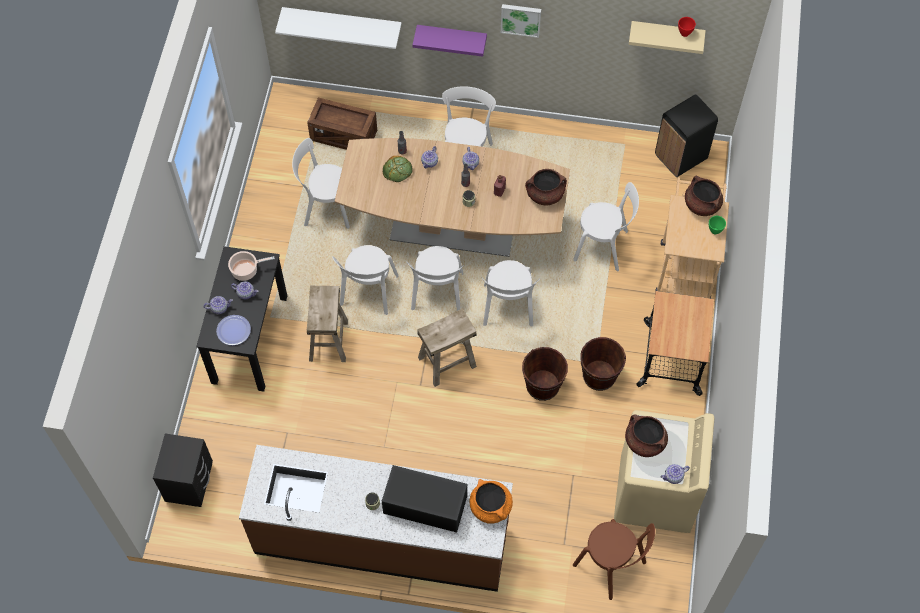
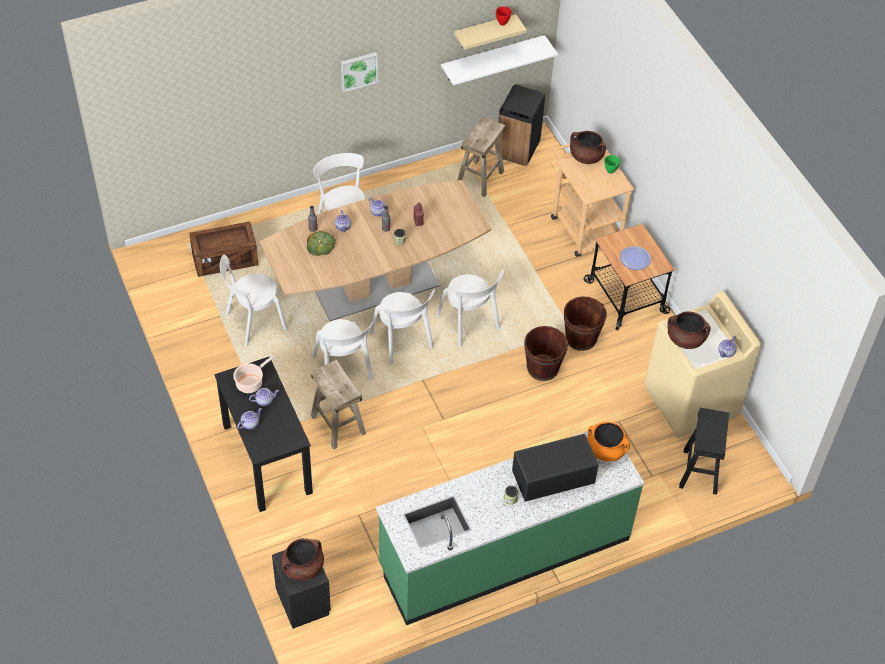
camera: 35 degrees left, 10 degrees down
plate [216,315,251,345] -> plate moved to [620,246,651,270]
brown counter [239,445,513,592] -> green counter [376,431,644,625]
white shelf [275,7,402,49] -> white shelf moved to [441,35,558,85]
purple shelf [413,25,487,57] -> none
beige stool [417,308,477,387] -> beige stool moved to [458,116,505,197]
brown cooking pot [525,169,567,206] -> brown cooking pot moved to [281,538,324,581]
white chair [573,182,639,271] -> none
brown chair [573,519,655,600] -> black stool [679,408,729,495]

